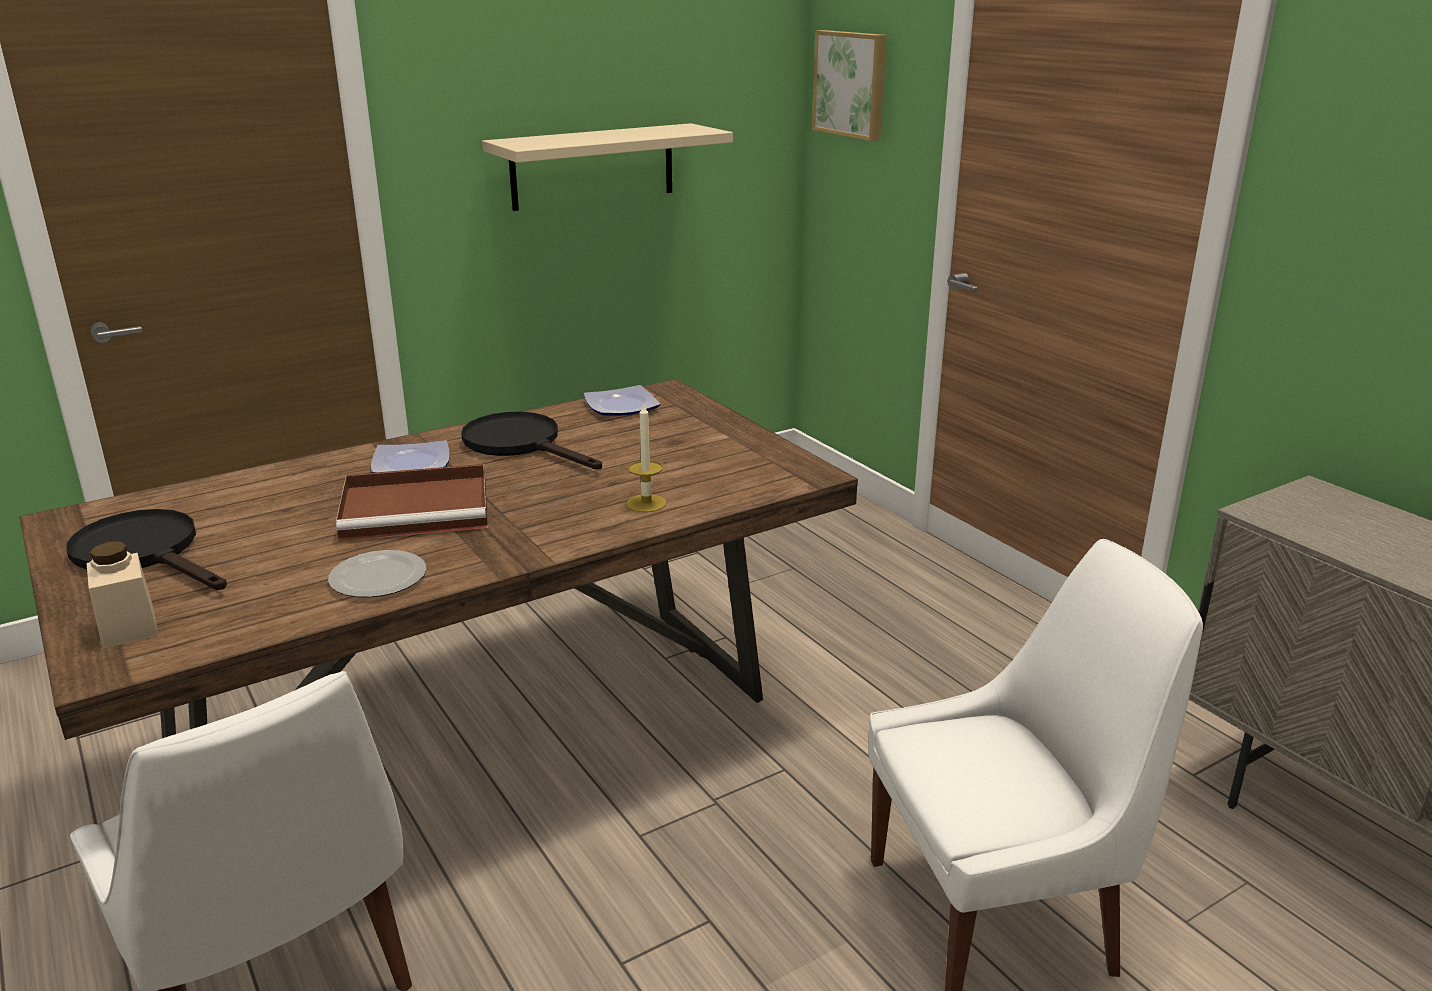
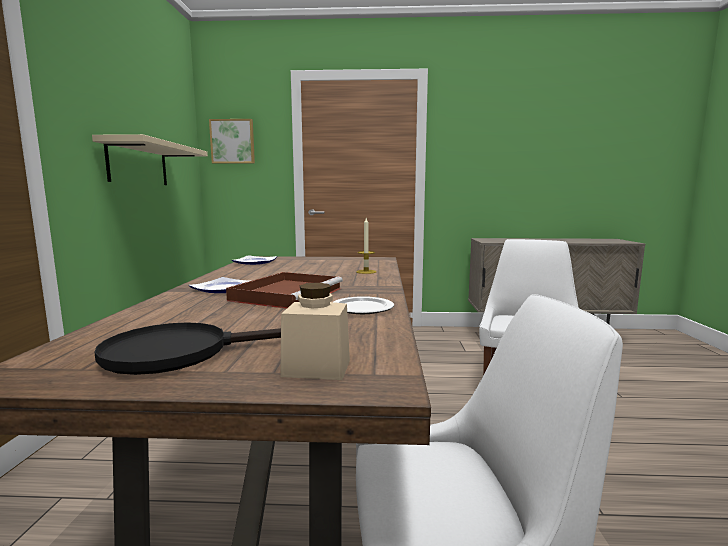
camera: 55 degrees left, 15 degrees down
black frying pan [461,412,602,470] -> none

